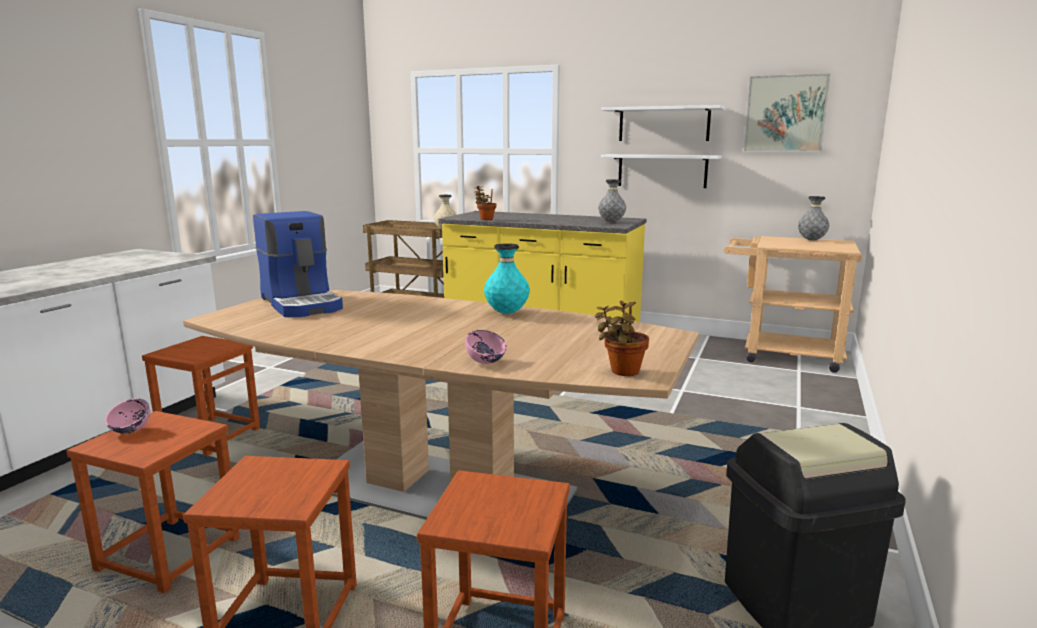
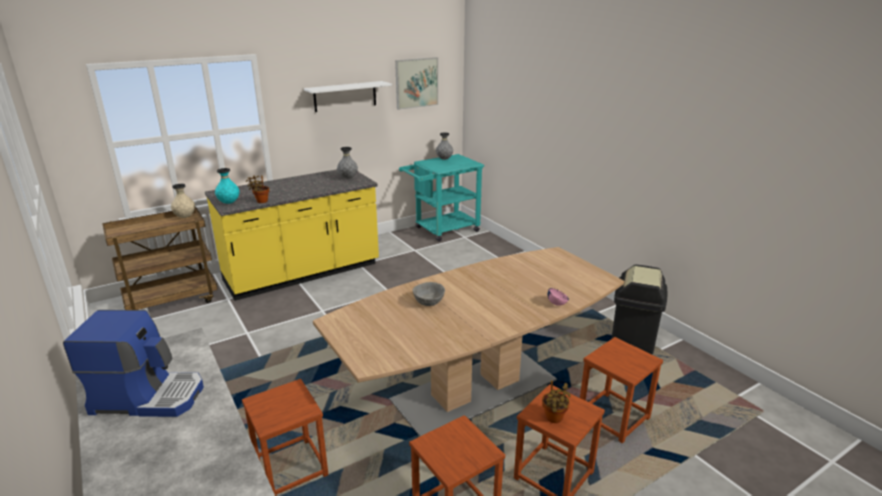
camera: 55 degrees left, 10 degrees up
pink bowl [105,398,150,434] -> none
coffee machine [253,211,343,317] -> coffee machine moved to [63,310,204,417]
turquoise vase [484,243,530,314] -> turquoise vase moved to [215,168,240,204]
potted plant [595,300,649,376] -> potted plant moved to [542,380,571,423]
white shelf [601,154,721,188] -> none
beige cart [723,236,862,373] -> turquoise cart [399,154,485,242]
none -> grey bowl [413,282,445,306]

